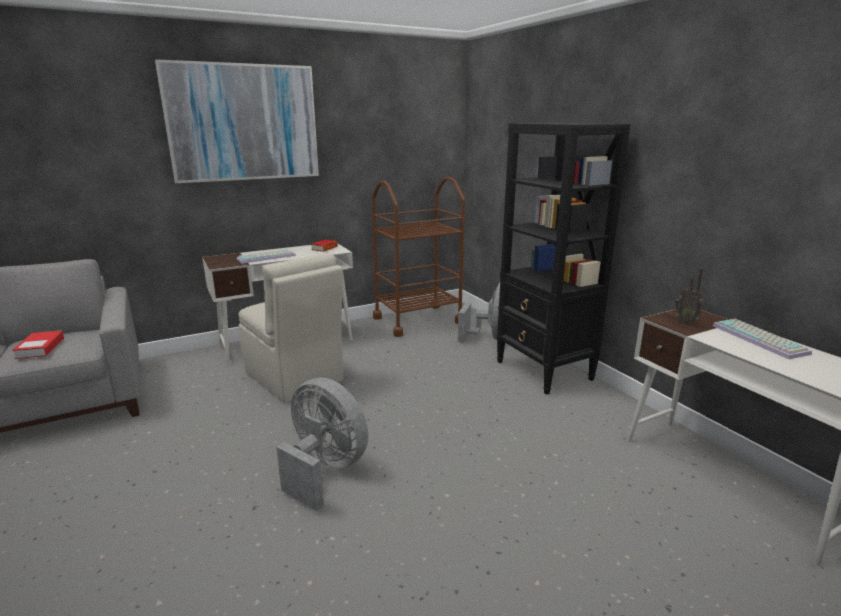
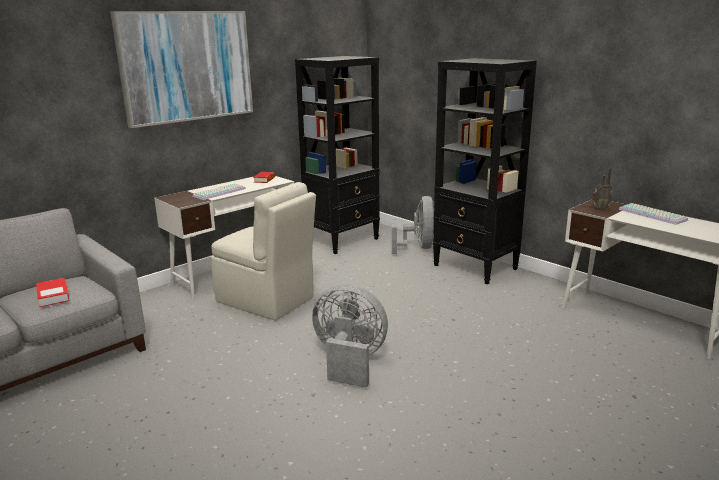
camera: 15 degrees left, 0 degrees up
brown cart [372,177,465,337] -> black bookcase [295,56,380,254]

